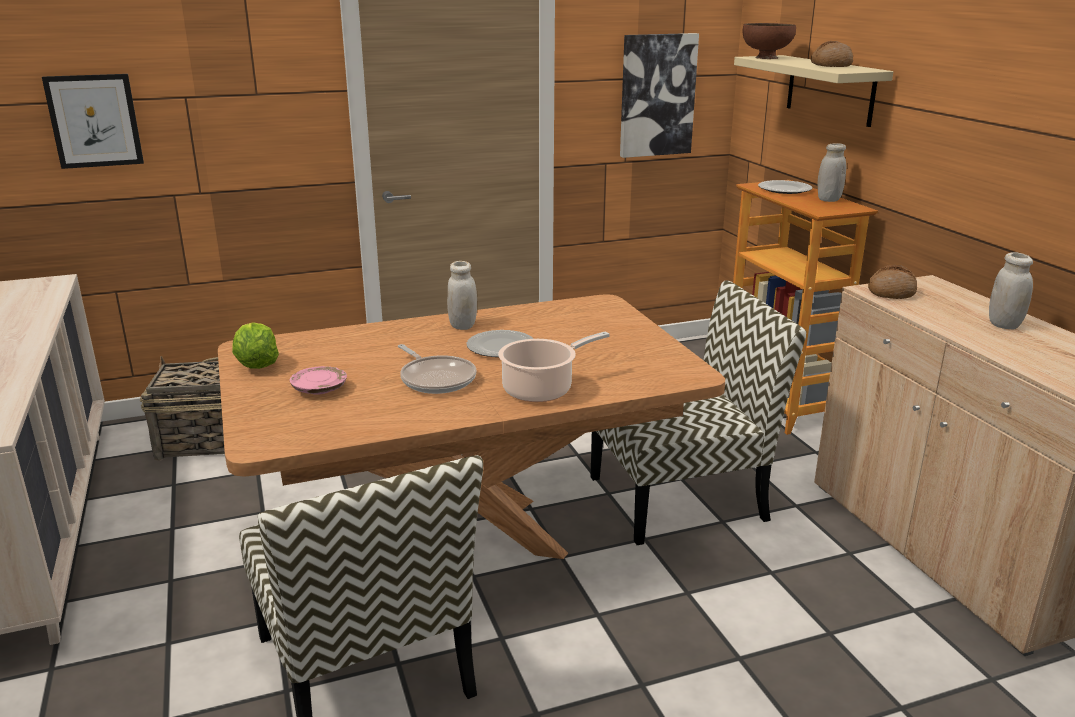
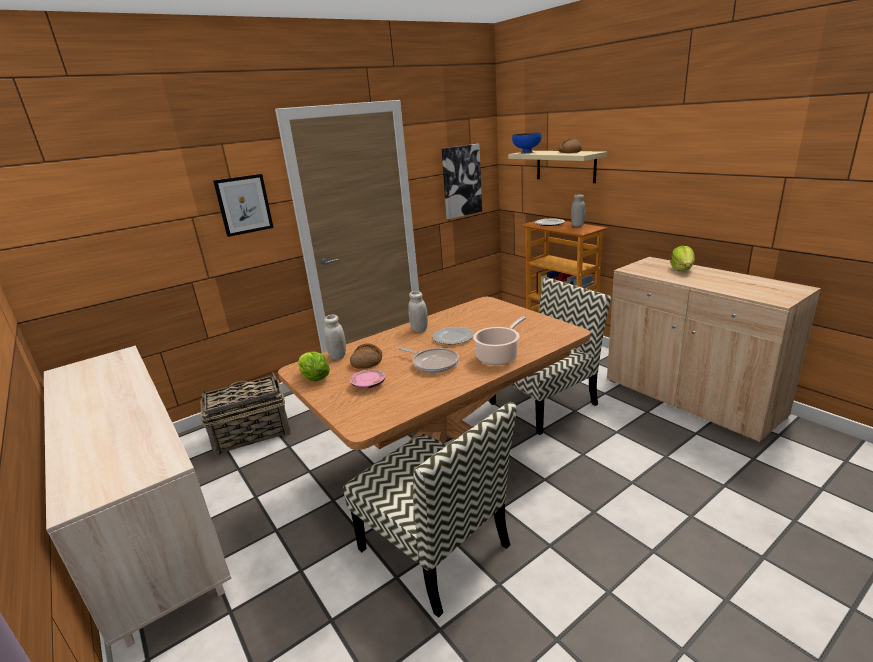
camera: 15 degrees left, 0 degrees up
picture [42,74,144,169] -> picture moved to [213,174,274,237]
brown bowl [742,23,796,59] -> blue bowl [512,133,542,153]
bread [868,265,917,299] -> bread moved to [350,343,382,369]
white jar [989,252,1033,330] -> white jar moved to [324,315,346,360]
none -> lettuce [670,246,695,271]

